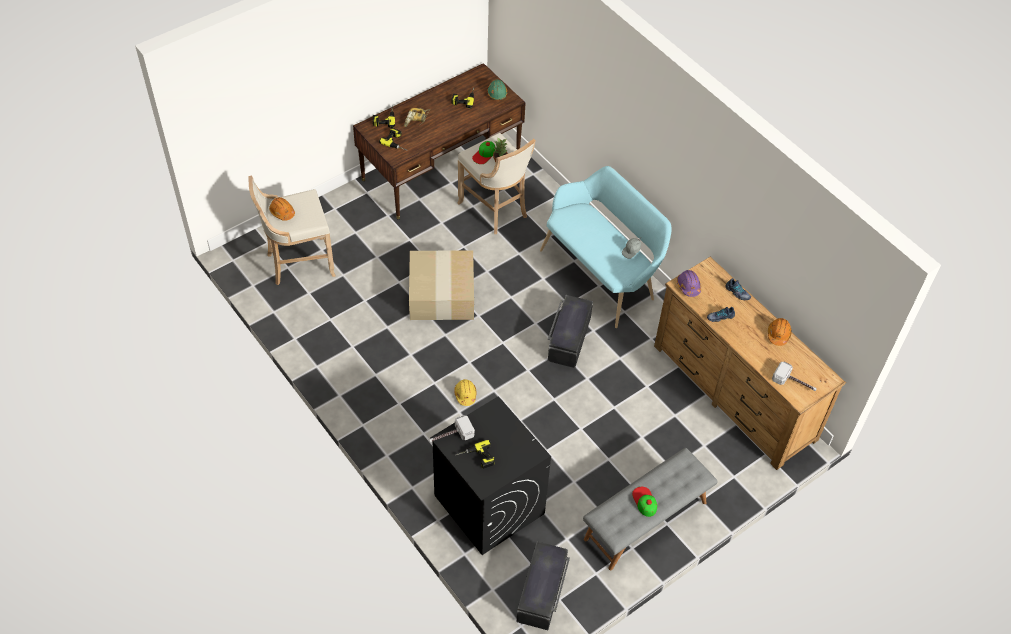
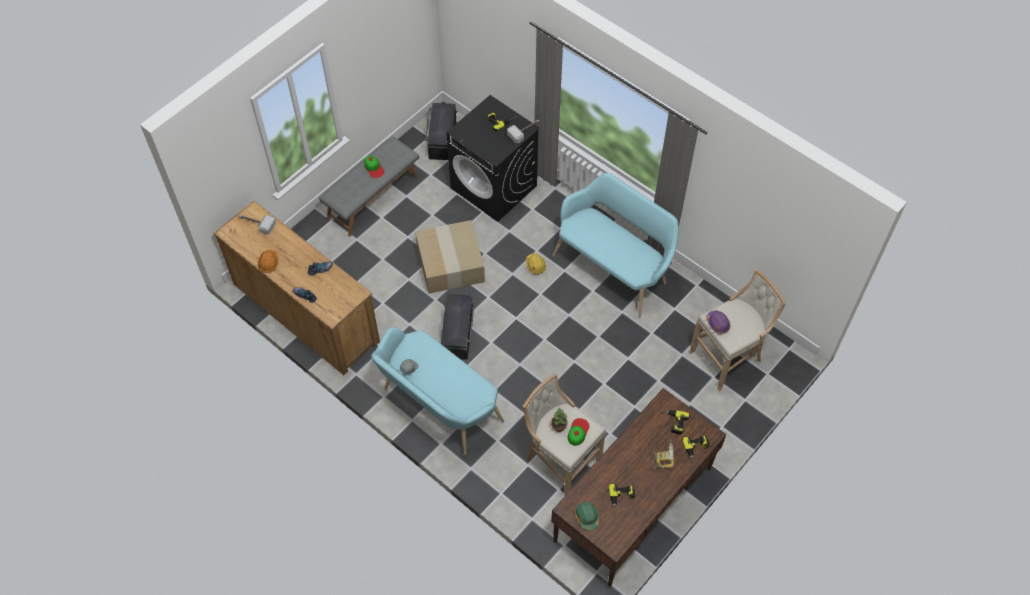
camera: 170 degrees right, 5 degrees up
orange hard hat [269,197,295,221] -> none
cardboard box [409,250,474,320] -> cardboard box moved to [415,220,485,294]
purple hard hat [677,270,701,297] -> purple hard hat moved to [706,310,730,334]
none -> turquoise bench [552,173,679,318]

